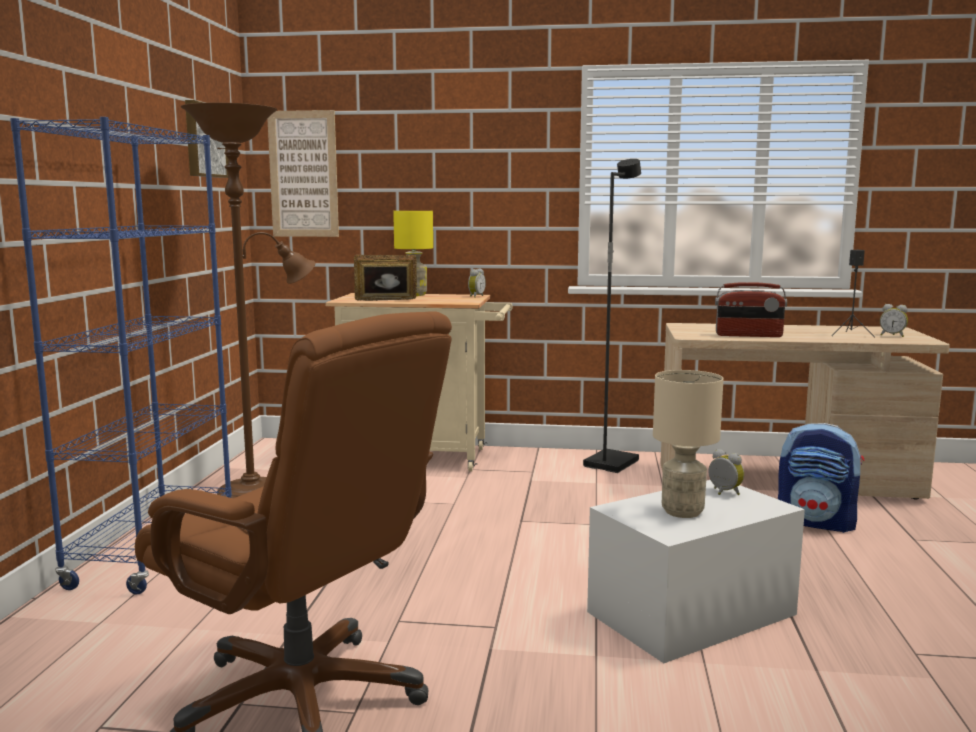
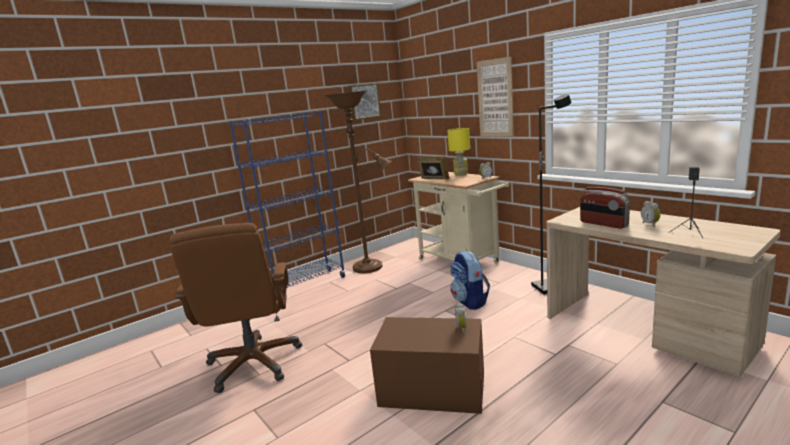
camera: 45 degrees right, 5 degrees up
picture [268,110,339,237] -> picture moved to [477,57,514,136]
white storage box [587,480,805,663] -> brown storage box [370,317,484,414]
beige table lamp [653,370,723,518] -> none
backpack [778,423,864,533] -> backpack moved to [450,250,490,310]
alarm clock [880,304,908,337] -> alarm clock moved to [641,201,660,227]

